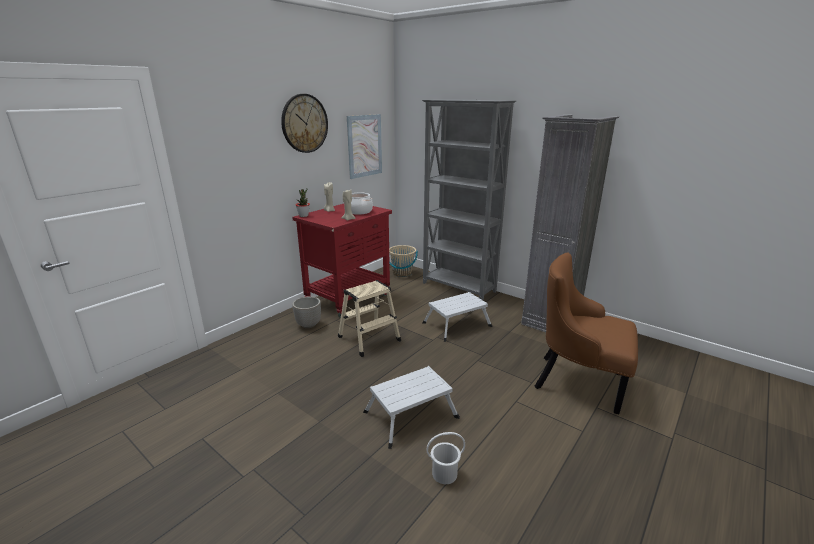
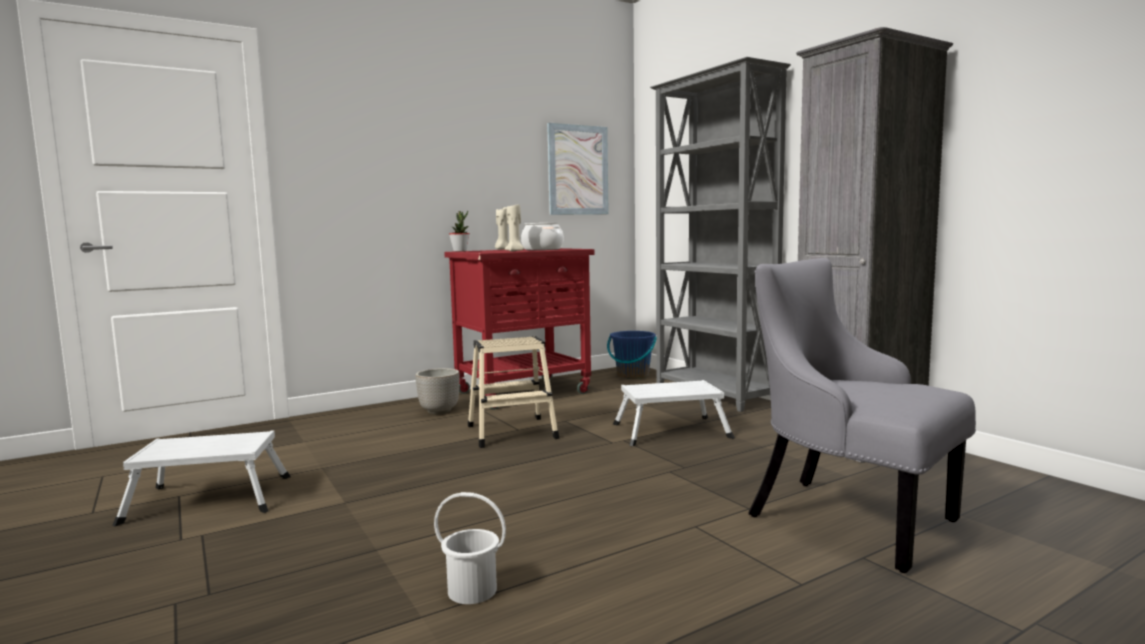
camera: 20 degrees right, 15 degrees down
wall clock [281,94,328,153] -> none
white step ladder [363,366,460,449] -> white step ladder moved to [113,430,291,526]
beige bucket [389,245,418,277] -> blue bucket [607,331,656,379]
brown chair [535,252,638,414] -> grey chair [749,258,976,573]

